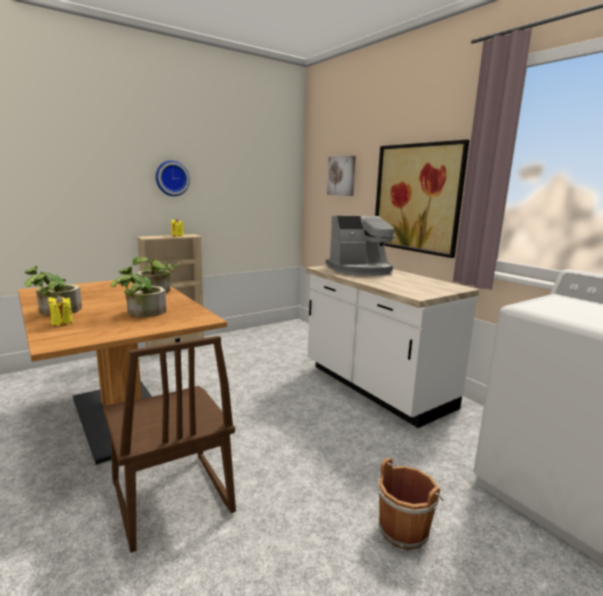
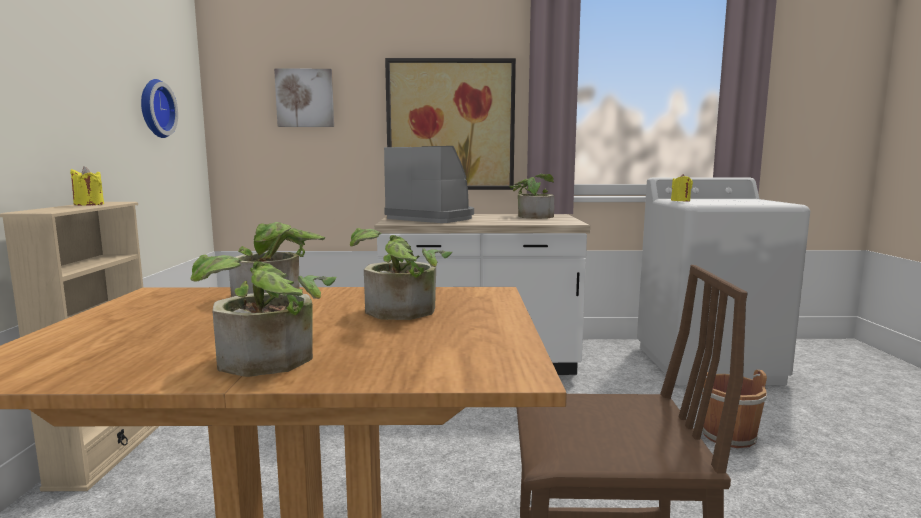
camera: 55 degrees left, 5 degrees down
yellow candle [48,295,73,326] -> yellow candle moved to [671,174,693,201]
wall clock [156,160,190,196] -> wall clock moved to [141,79,178,138]
coffee machine [326,216,395,276] -> coffee machine turned 75 degrees counterclockwise [384,146,474,223]
none -> potted plant [509,174,554,219]

